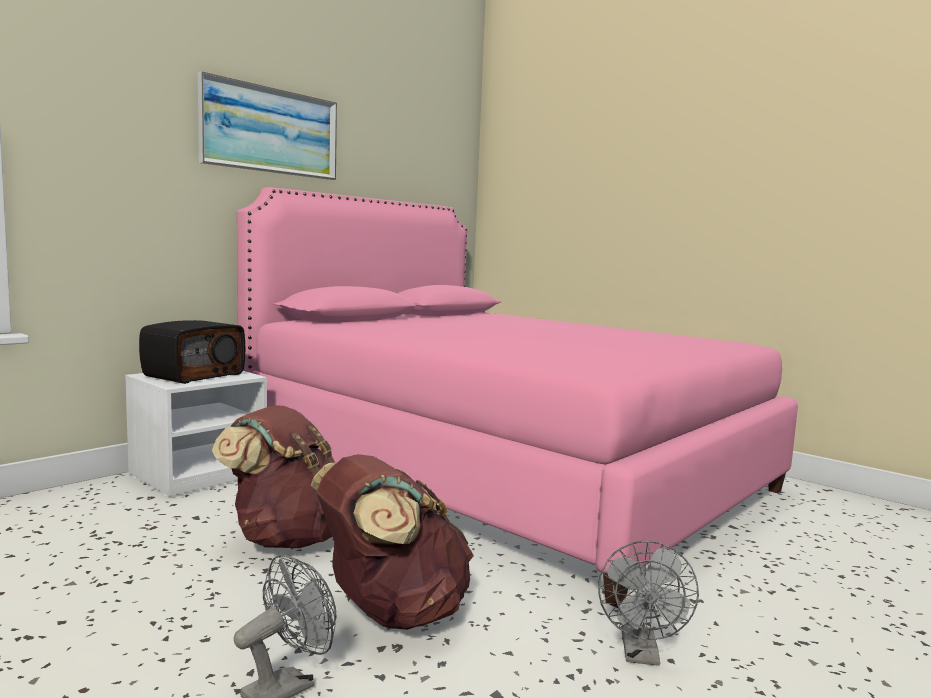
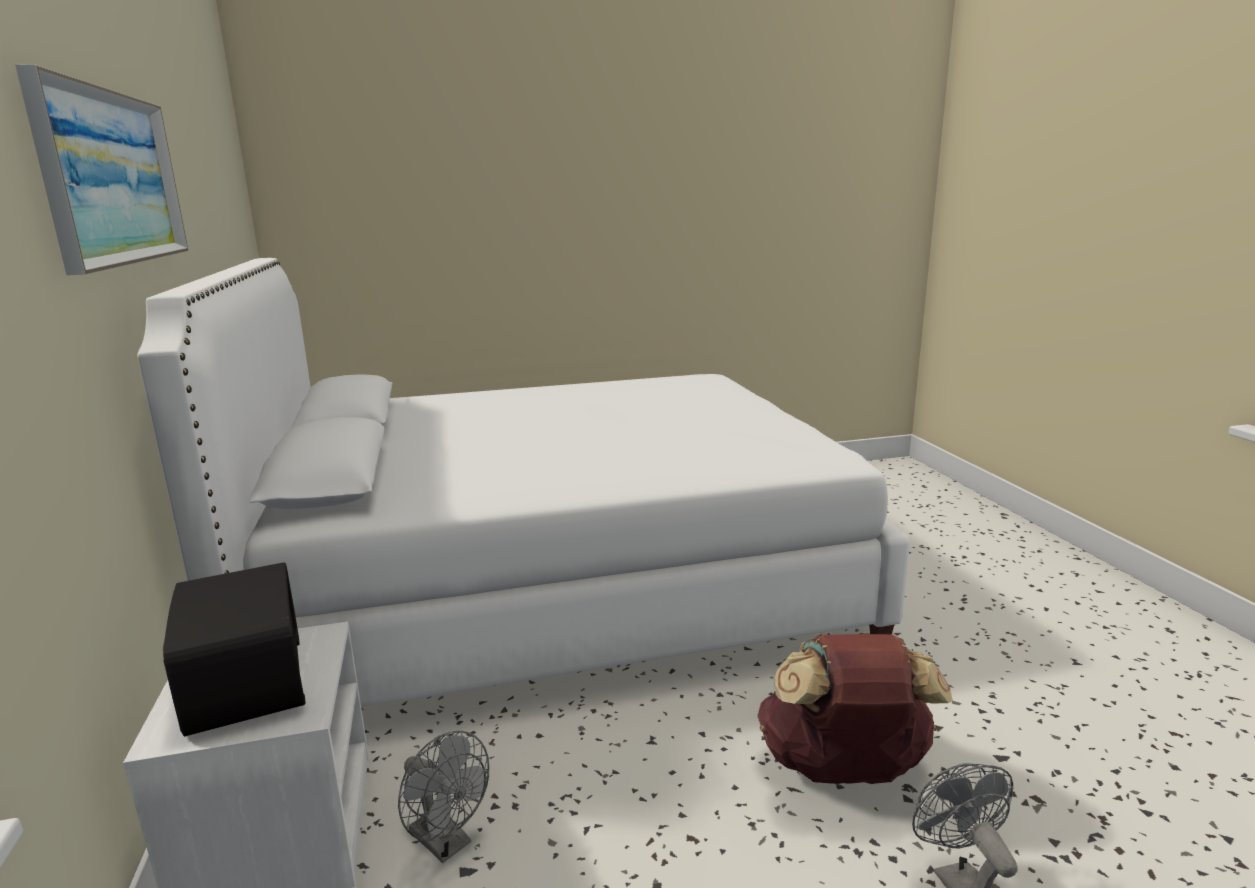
camera: 55 degrees left, 10 degrees up
brown backpack [212,405,335,548] -> none
pink bed [237,187,798,608] -> white bed [137,258,910,707]
grey fan [598,541,699,666] -> grey fan moved to [398,731,489,863]

